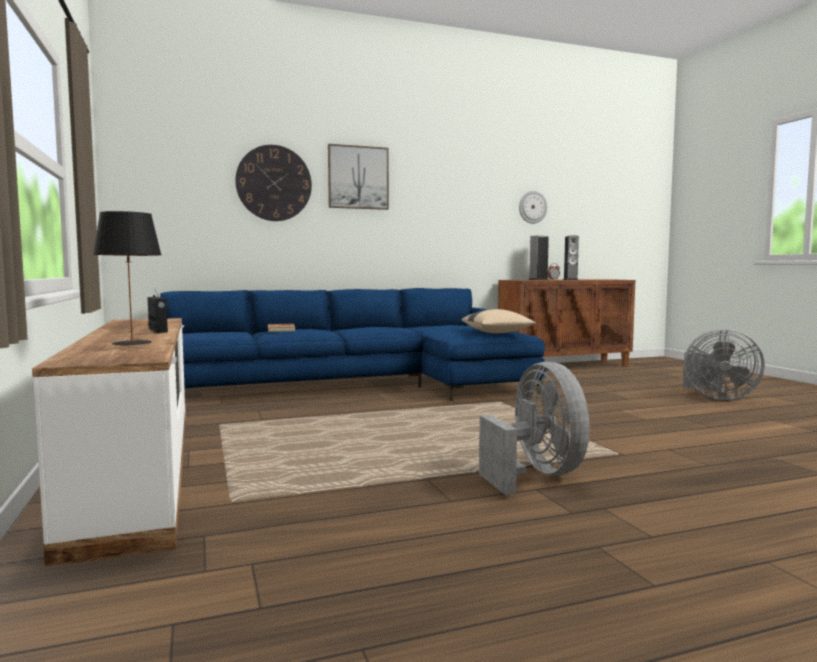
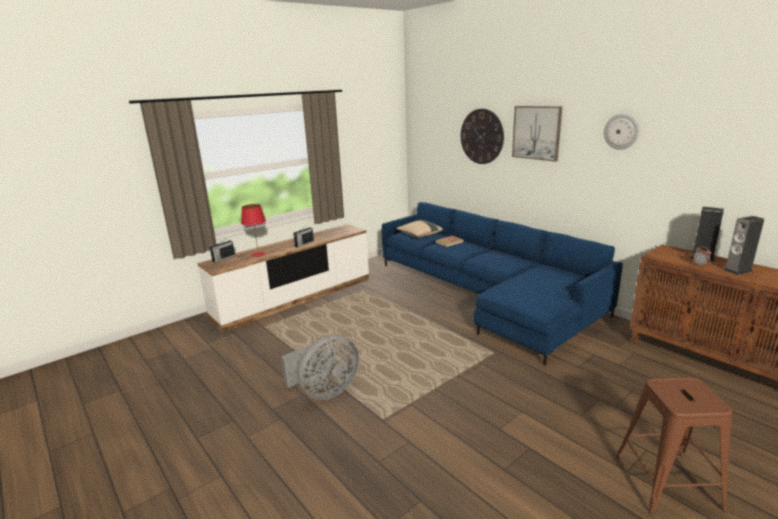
camera: 70 degrees right, 15 degrees up
black table lamp [93,211,162,345] -> red table lamp [241,204,266,257]
beige pillow [462,309,536,333] -> beige pillow moved to [396,220,443,237]
wall clock [519,191,547,224] -> wall clock moved to [604,114,639,150]
grey fan [683,328,765,400] -> brown stool [616,377,733,514]
none -> radio [210,239,235,263]

